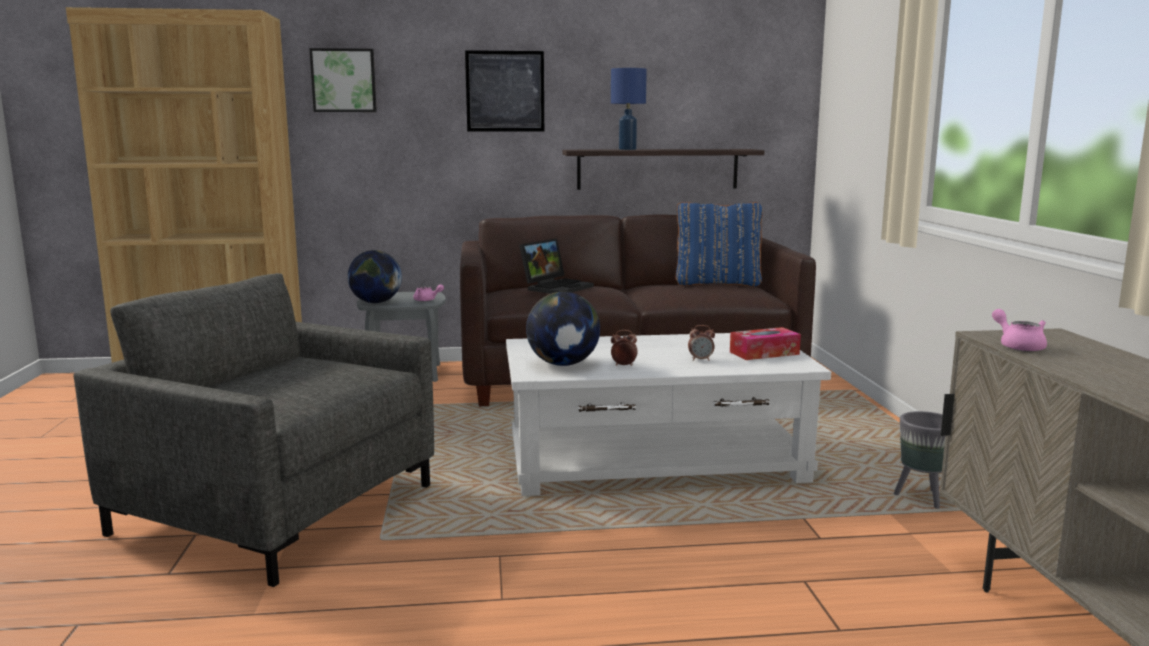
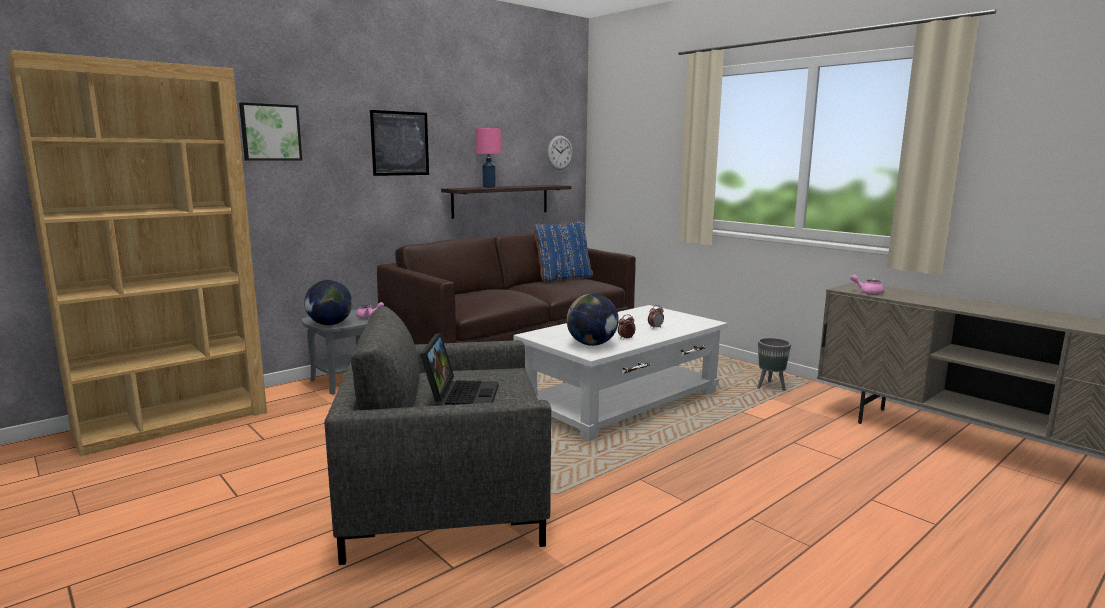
camera: 35 degrees left, 0 degrees up
laptop [519,238,594,294] -> laptop moved to [420,333,498,406]
blue table lamp [611,68,647,150] -> pink table lamp [475,128,502,188]
tissue box [730,327,801,360] -> none
none -> wall clock [548,136,573,170]

